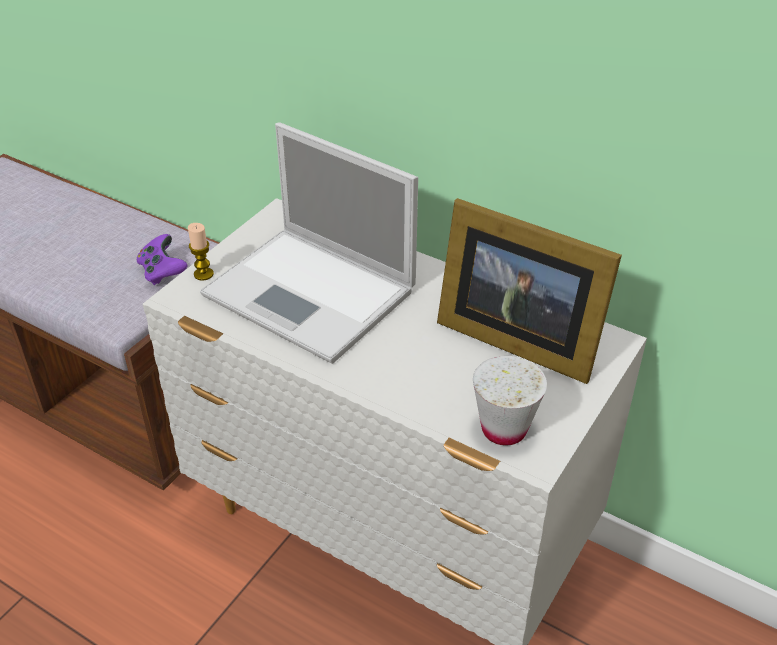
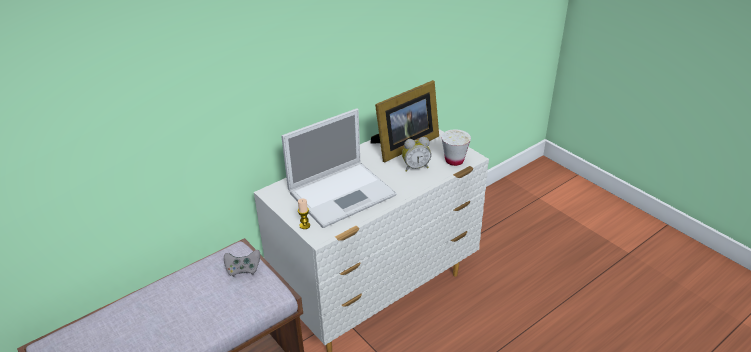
camera: 70 degrees left, 5 degrees down
purple game controller [137,234,187,285] -> grey game controller [224,250,260,277]
none -> alarm clock [402,137,431,172]

